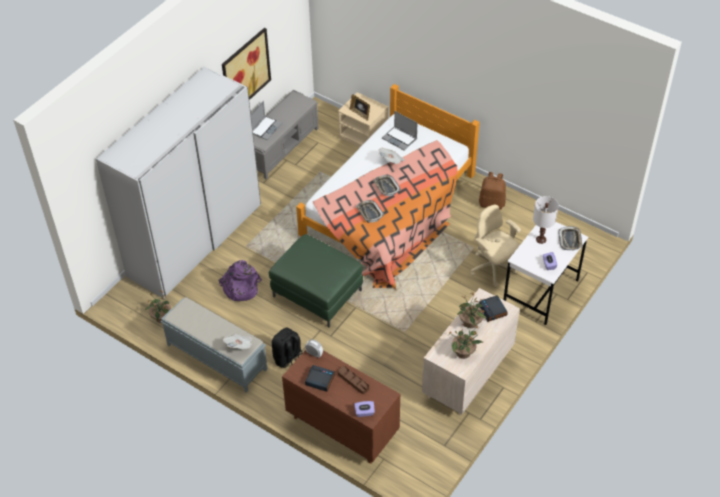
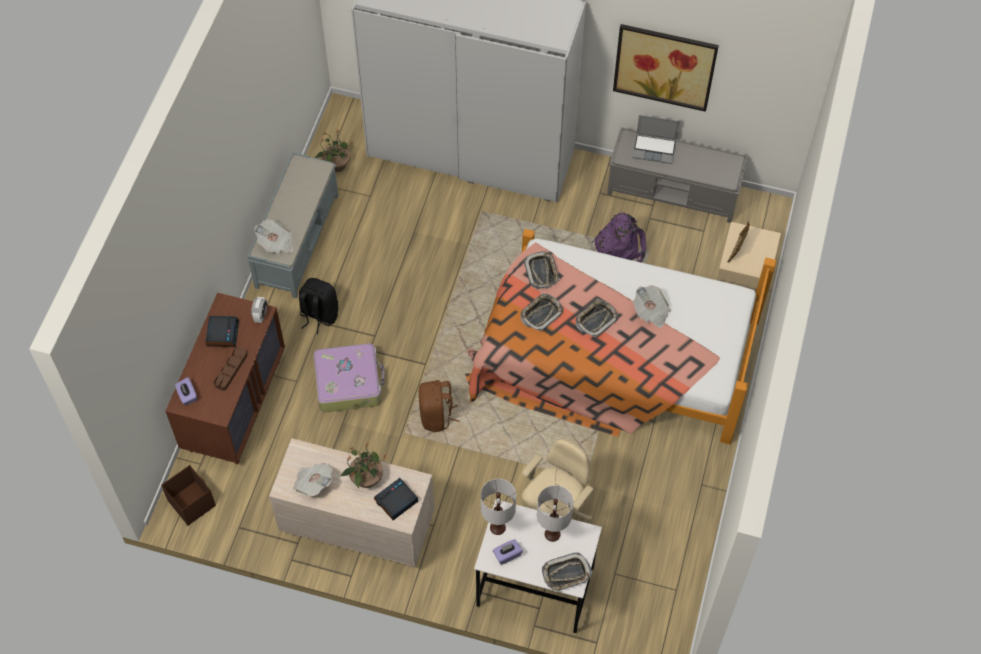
camera: 70 degrees right, 10 degrees up
purple backpack [218,260,262,301] -> purple backpack moved to [592,212,646,262]
green ottoman [269,234,363,328] -> none
laptop [382,111,417,150] -> none
potted plant [448,325,484,359] -> newspaper [293,463,333,497]
brown backpack [479,172,506,210] -> brown backpack moved to [419,380,459,432]
none -> brown storage box [161,465,216,525]
none -> suitcase [313,343,384,412]
none -> white table lamp [481,479,516,535]
none -> tray [524,251,560,289]

